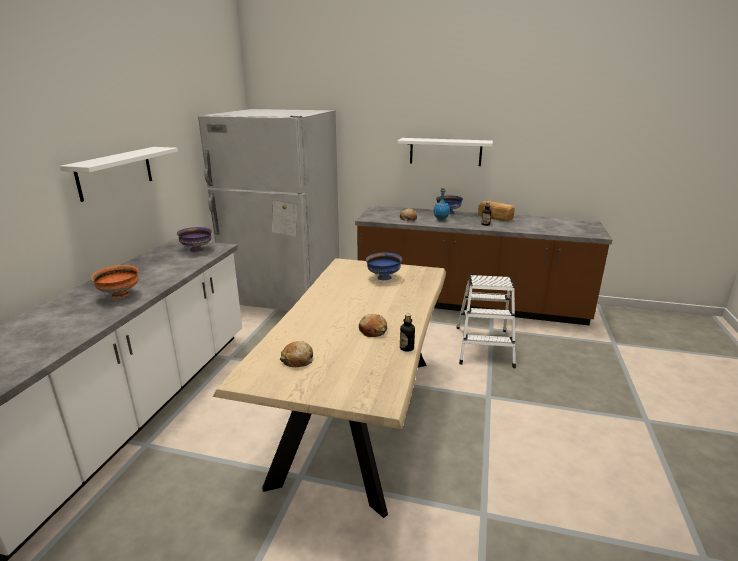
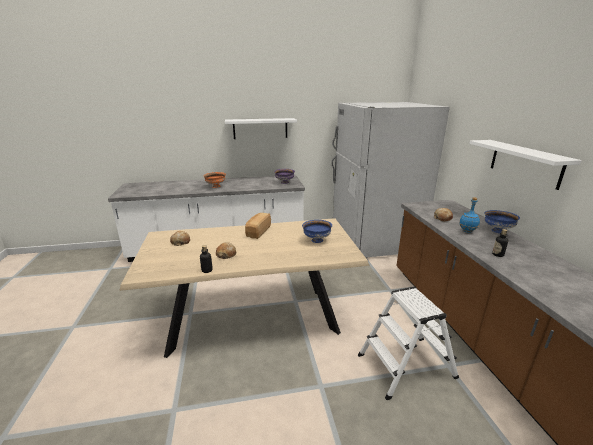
camera: 65 degrees right, 0 degrees up
bread [478,200,514,221] -> bread moved to [245,213,271,239]

